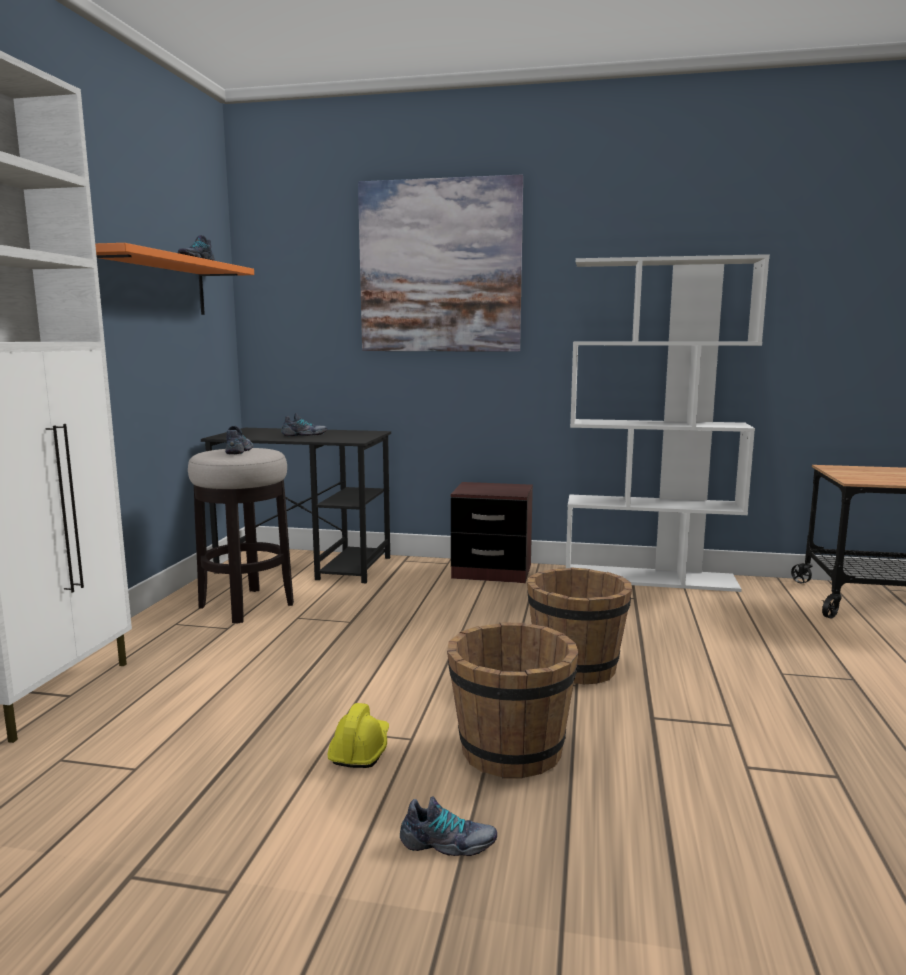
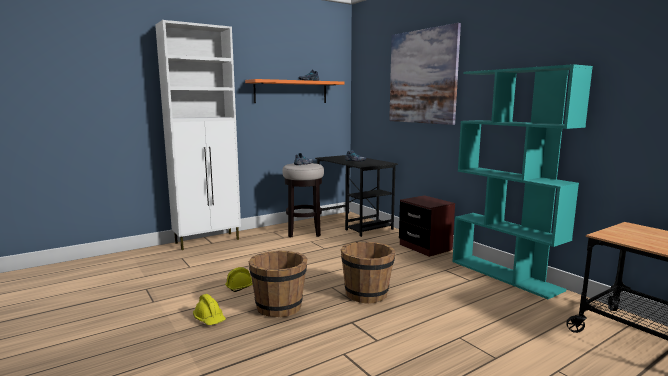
camera: 45 degrees right, 0 degrees up
shoe [400,796,497,856] -> yellow hard hat [193,294,226,325]
white bookcase [566,254,770,592] -> turquoise bookcase [452,64,593,299]

